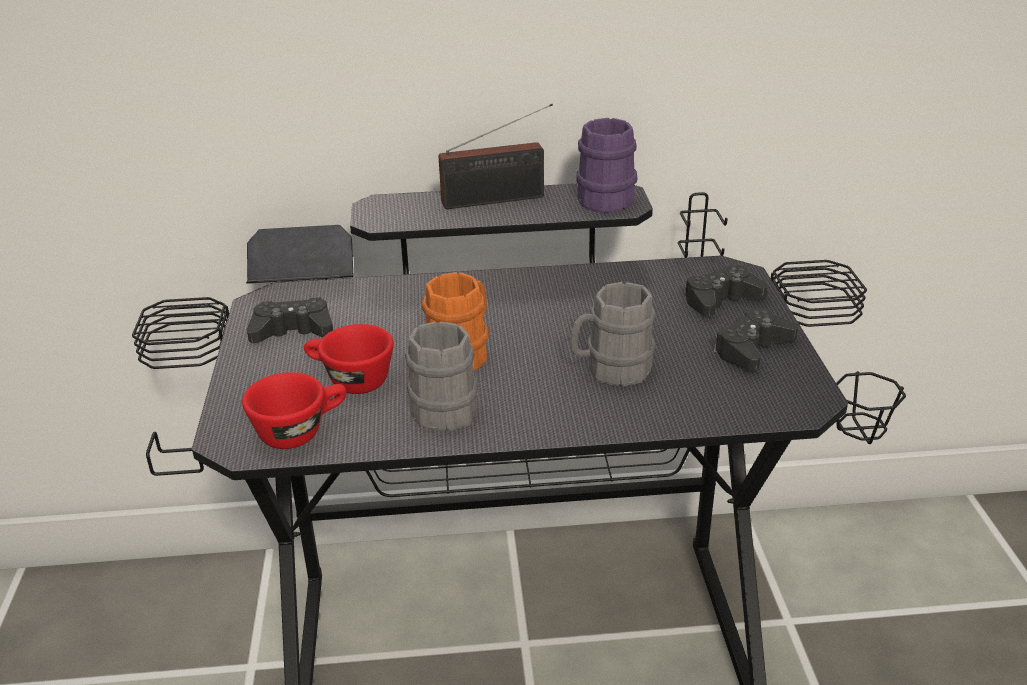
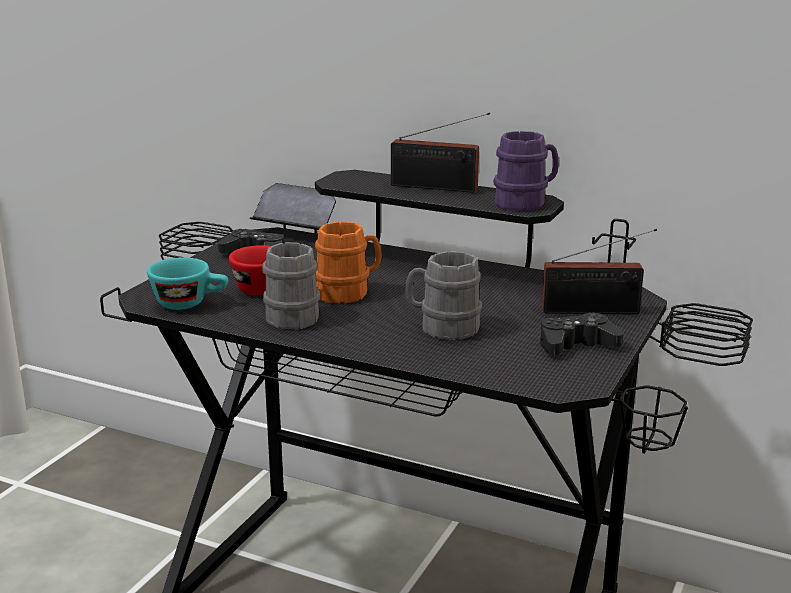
camera: 30 degrees right, 10 degrees down
red cup [242,372,347,449] -> turquoise cup [147,257,229,310]
black game controller [685,265,768,316] -> radio [542,229,657,314]

